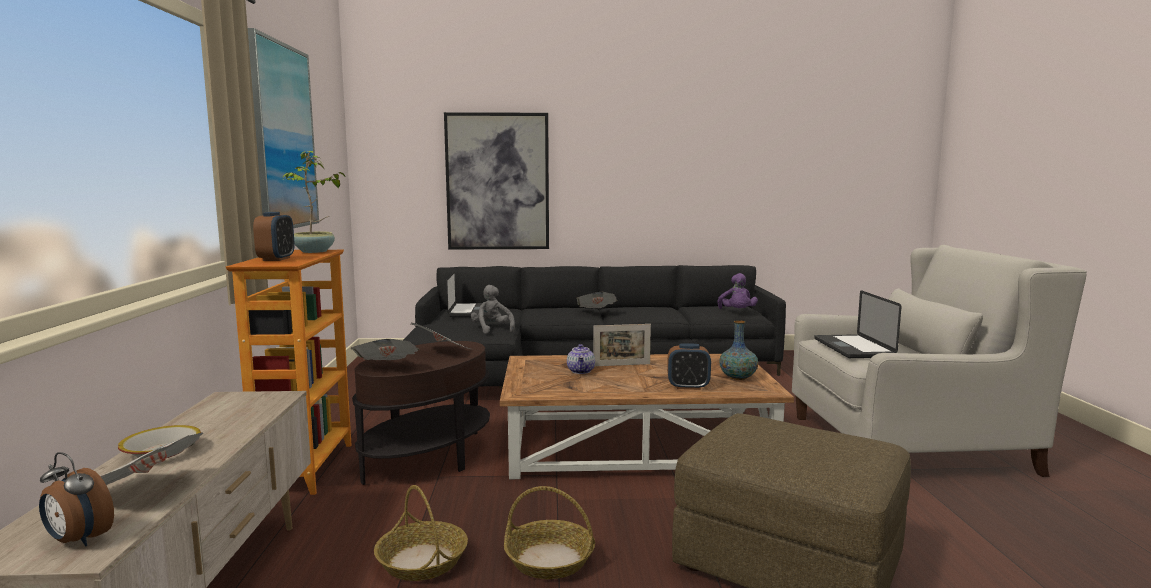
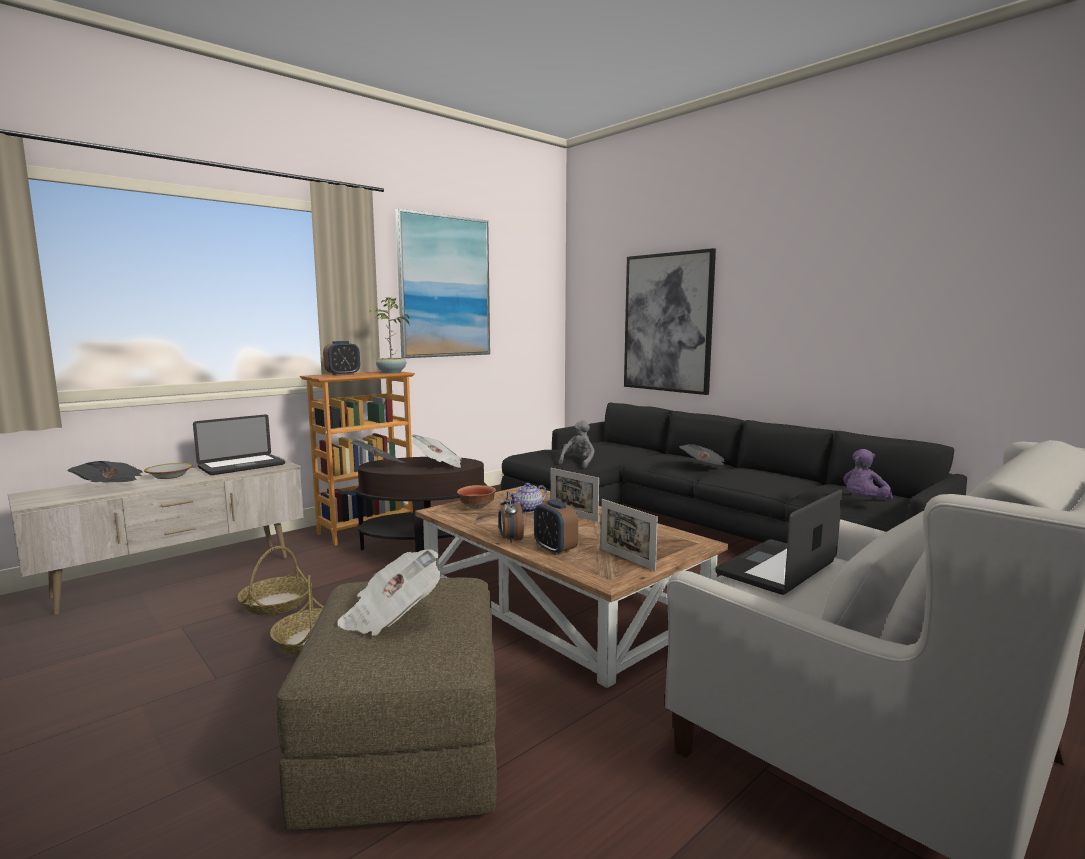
camera: 50 degrees right, 0 degrees up
alarm clock [39,452,114,547] -> alarm clock moved to [499,491,524,543]
laptop [446,271,482,317] -> laptop moved to [193,414,285,475]
vase [719,320,758,380] -> picture frame [601,499,658,571]
none -> newspaper [338,549,441,636]
none -> bowl [457,485,496,509]

